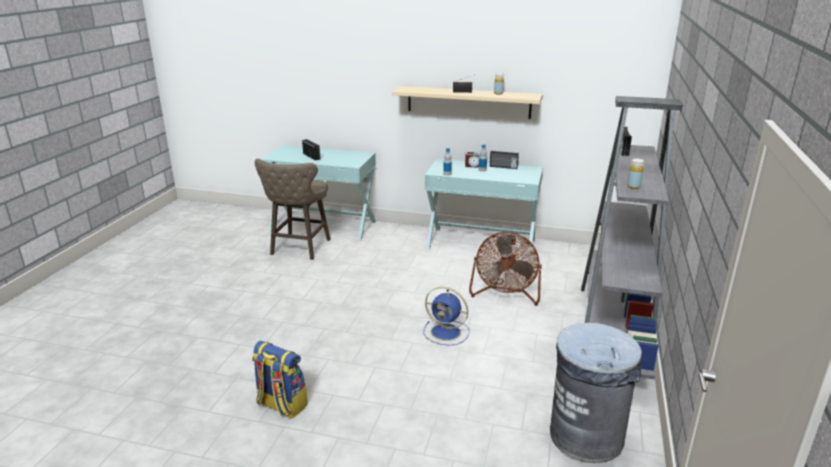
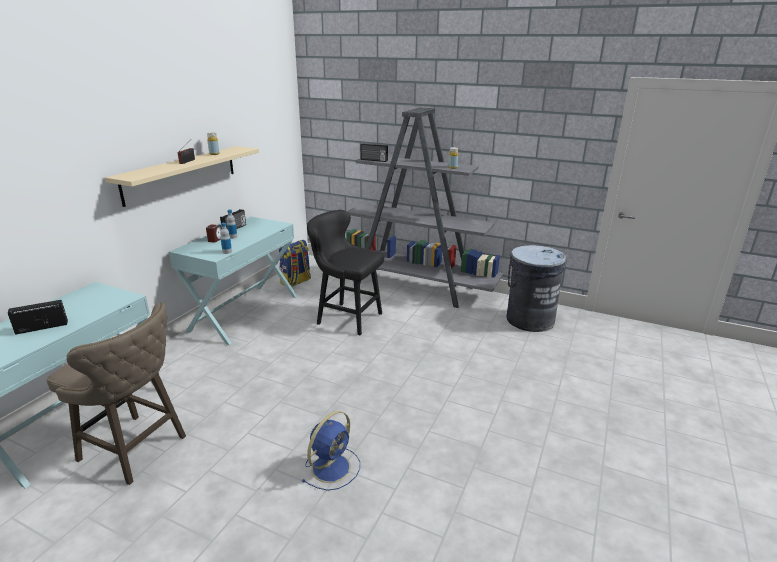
camera: 80 degrees left, 0 degrees up
backpack [252,341,308,418] -> backpack moved to [279,240,311,287]
blue fan [424,287,469,346] -> blue fan moved to [301,411,360,491]
brown fan [469,232,542,306] -> black stool [307,210,384,335]

